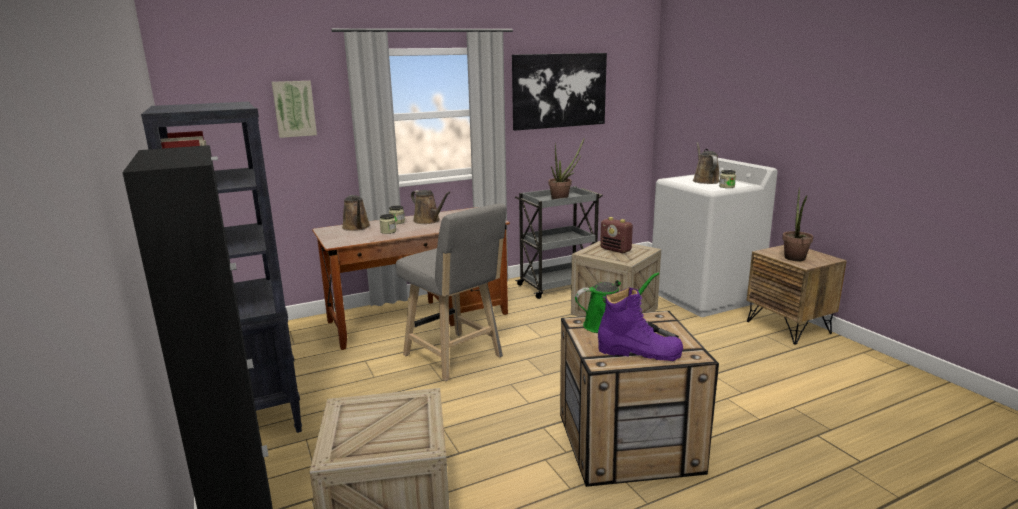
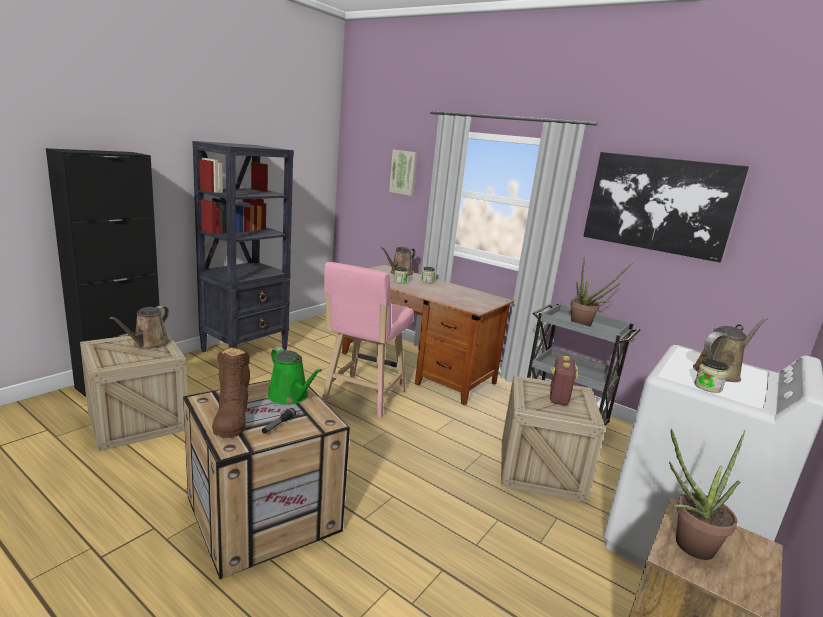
camera: 60 degrees right, 0 degrees up
grey stool [396,204,506,381] -> pink stool [322,262,414,418]
brown watering can [411,190,450,224] -> brown watering can moved to [109,306,169,349]
purple boot [598,287,683,361] -> brown boot [212,347,250,438]

